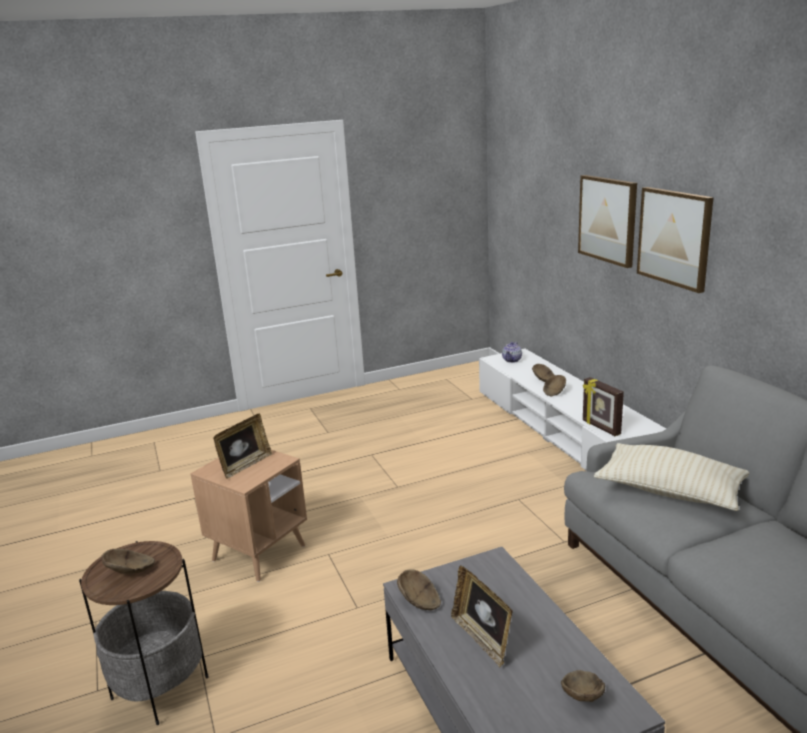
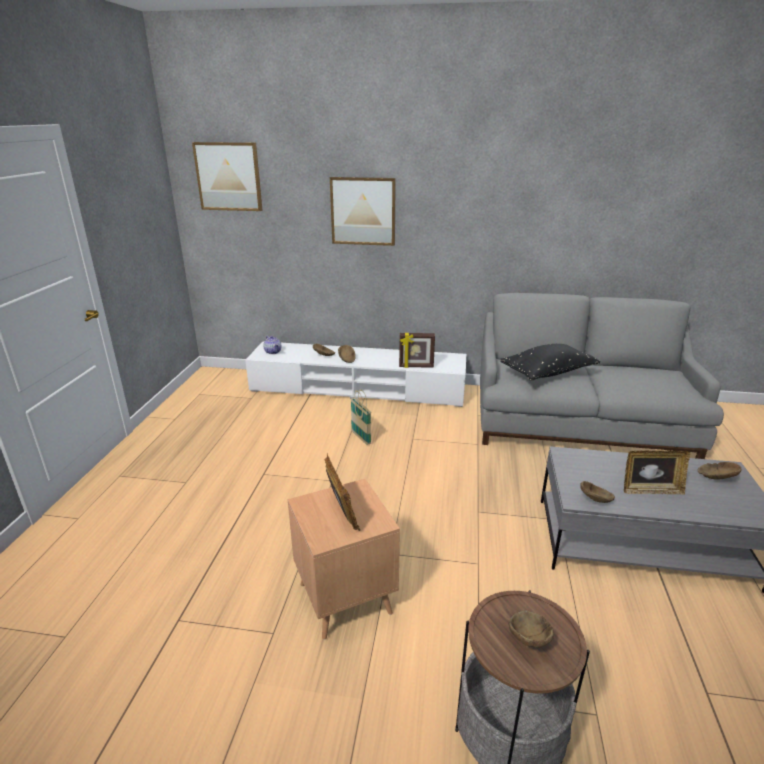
camera: 60 degrees left, 5 degrees up
beige pillow [594,443,749,511] -> black pillow [500,344,600,381]
picture [637,187,714,293] -> picture moved to [192,142,263,211]
none -> basket [351,389,371,445]

